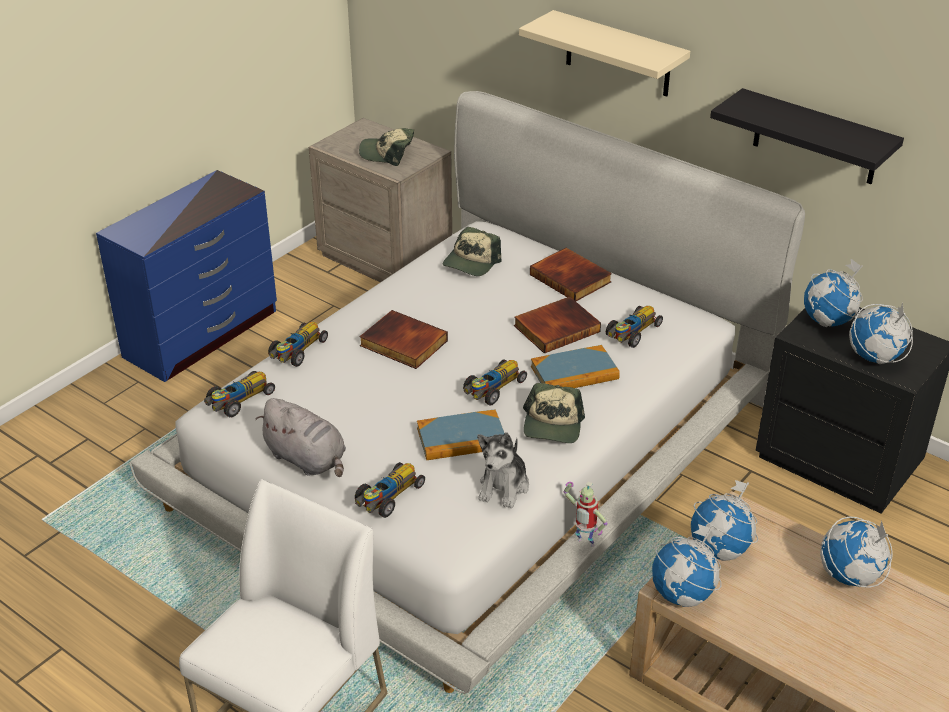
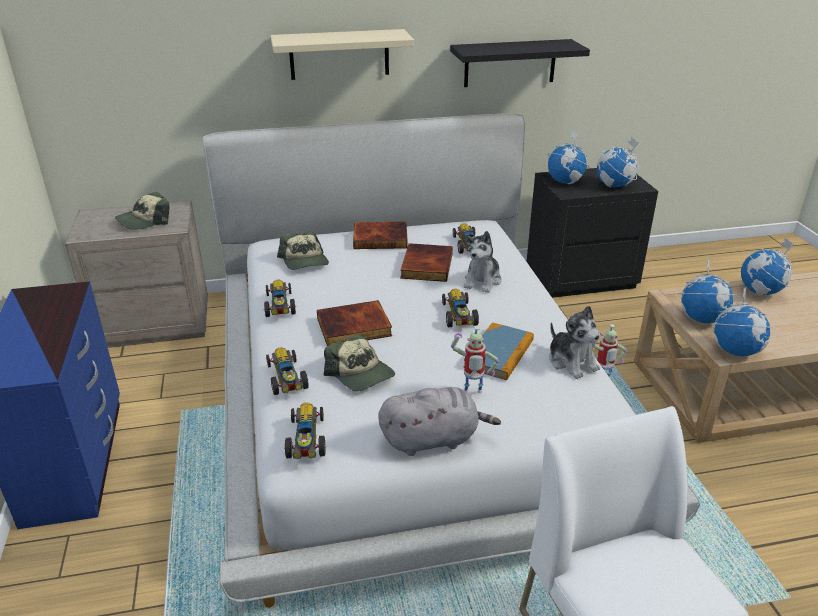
camera: 50 degrees left, 5 degrees down
toy car [355,462,425,518] -> toy car moved to [263,280,297,317]
cap [523,383,585,443] -> cap moved to [324,334,395,391]
book [531,345,620,388] -> plush toy [464,231,501,293]
none -> toy robot [451,326,499,393]

